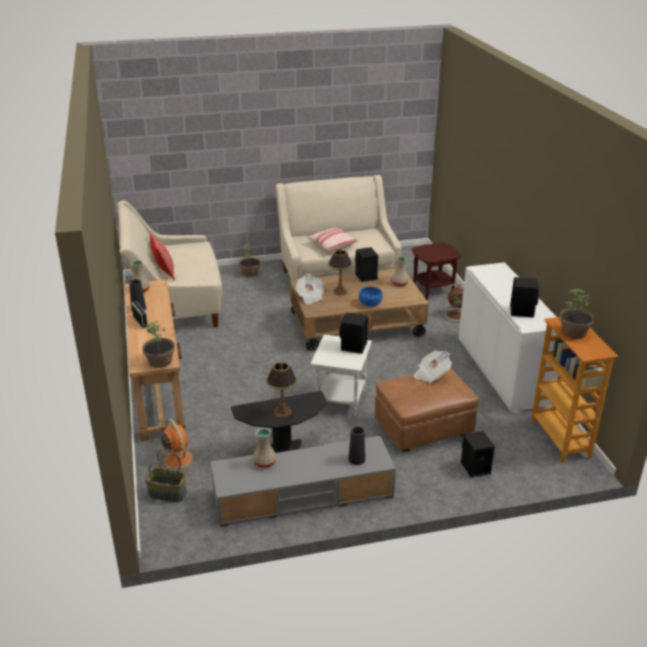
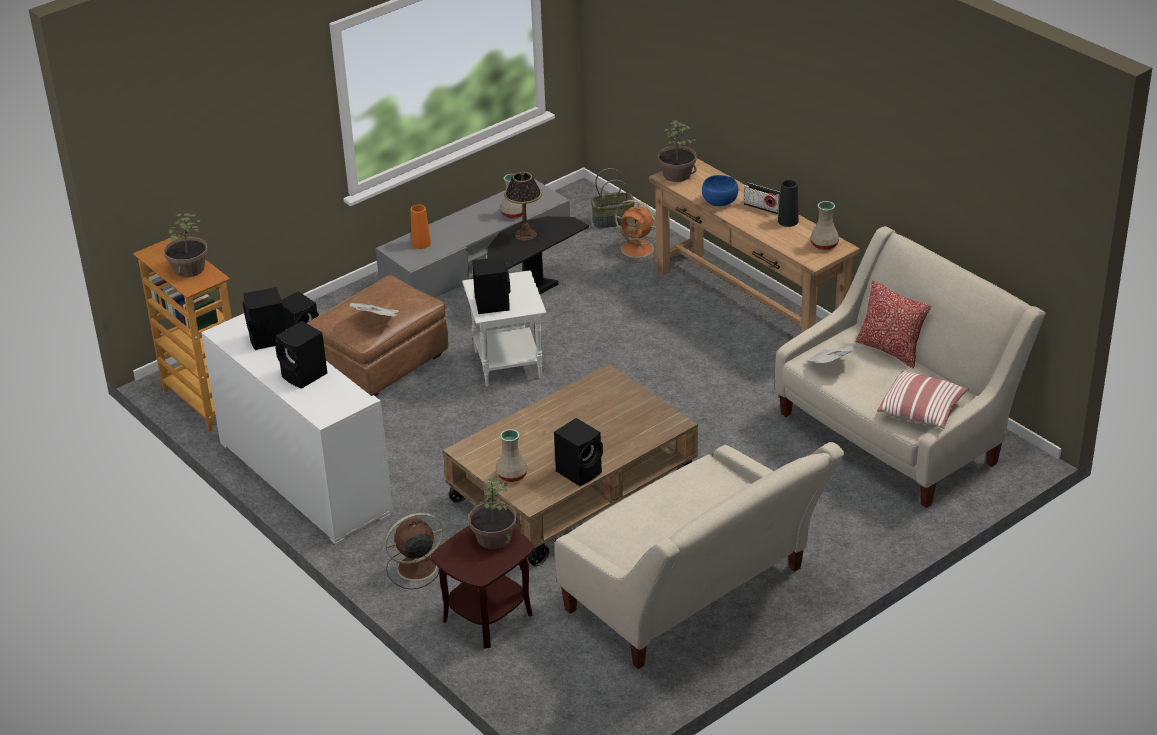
camera: 155 degrees right, 5 degrees up
potted plant [239,244,261,277] -> potted plant moved to [468,476,517,549]
newspaper [295,274,324,304] -> newspaper moved to [805,346,858,363]
pillow [307,228,358,251] -> pillow moved to [877,371,969,429]
table lamp [328,249,352,295] -> none
black vase [348,427,366,465] -> orange vase [410,205,431,249]
blue bowl [359,287,383,307] -> blue bowl moved to [702,175,738,206]
none -> black speaker [275,321,327,389]

